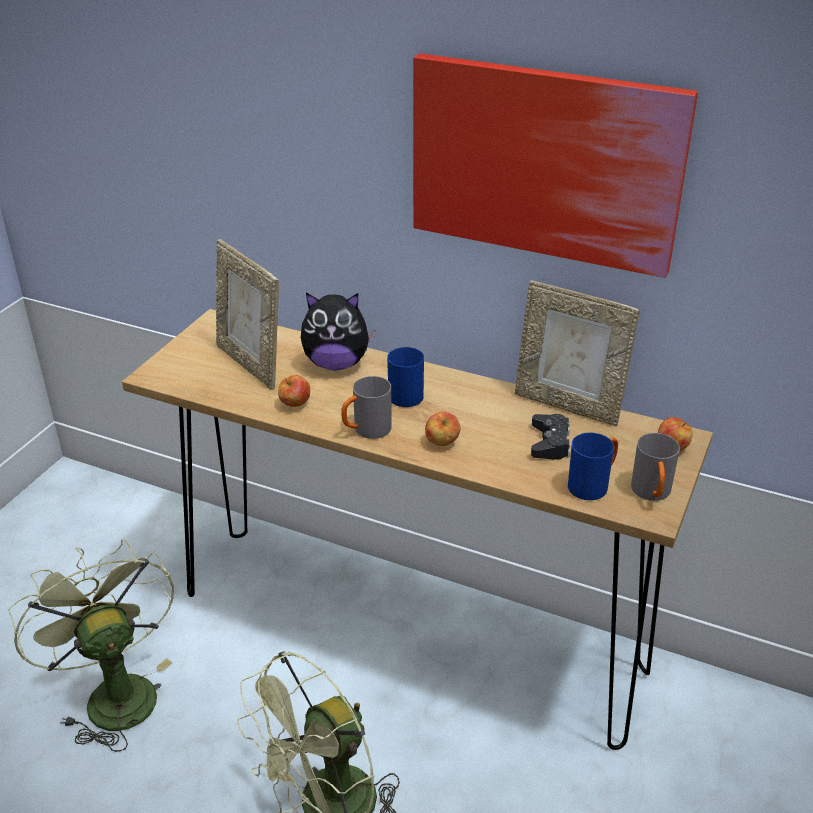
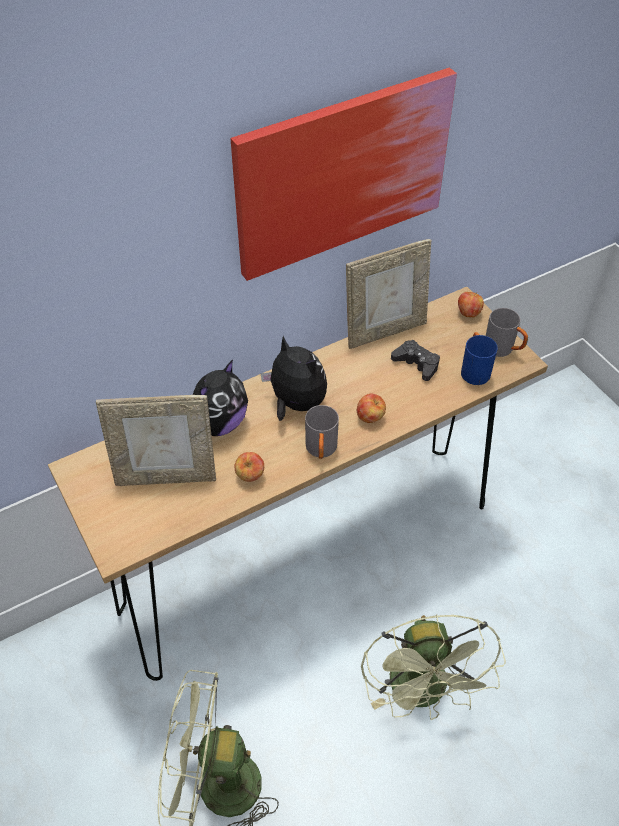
camera: 55 degrees left, 15 degrees up
blue mug [387,347,424,407] -> plush toy [261,336,327,421]

